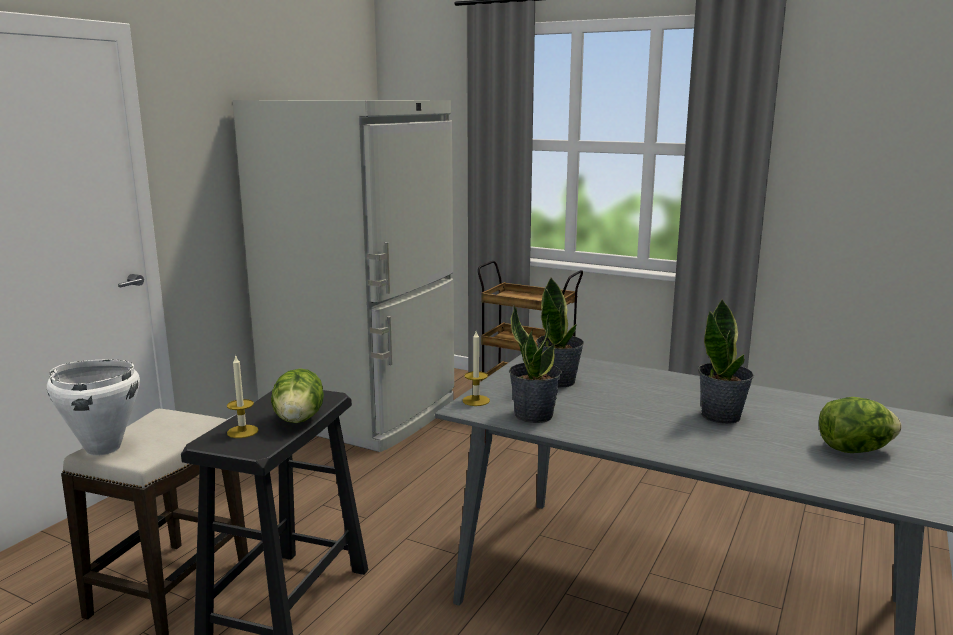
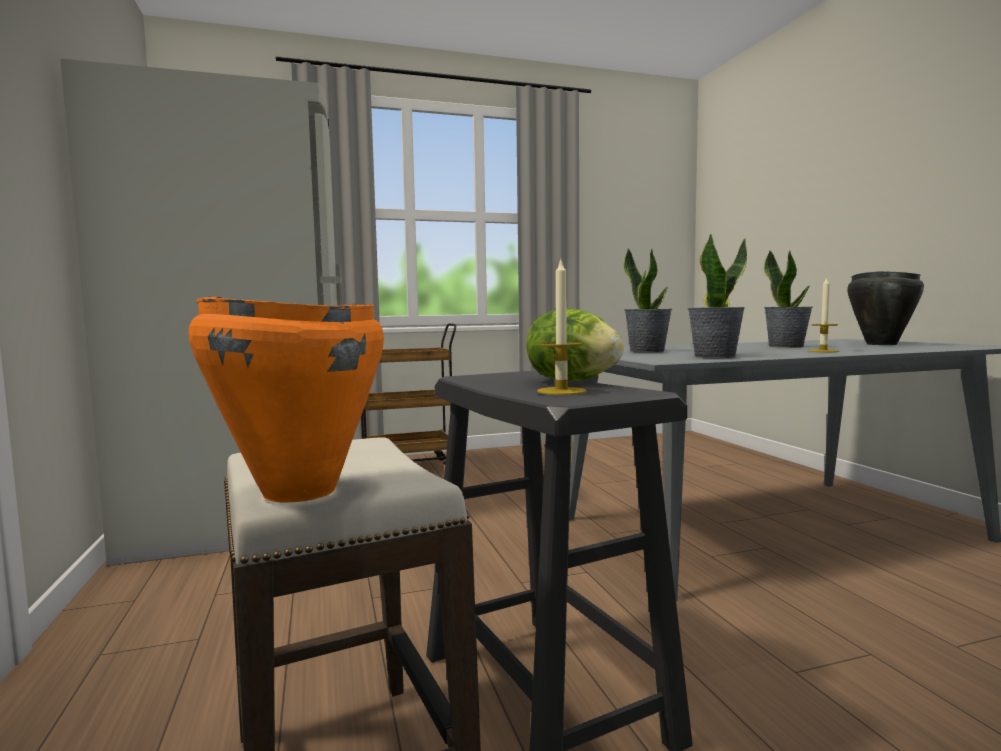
camera: 45 degrees left, 10 degrees down
white cooking pot [47,359,140,456] -> orange cooking pot [189,296,384,503]
candle [462,331,490,406] -> candle moved to [808,276,839,352]
lettuce [819,397,902,453] -> black cooking pot [847,271,924,345]

